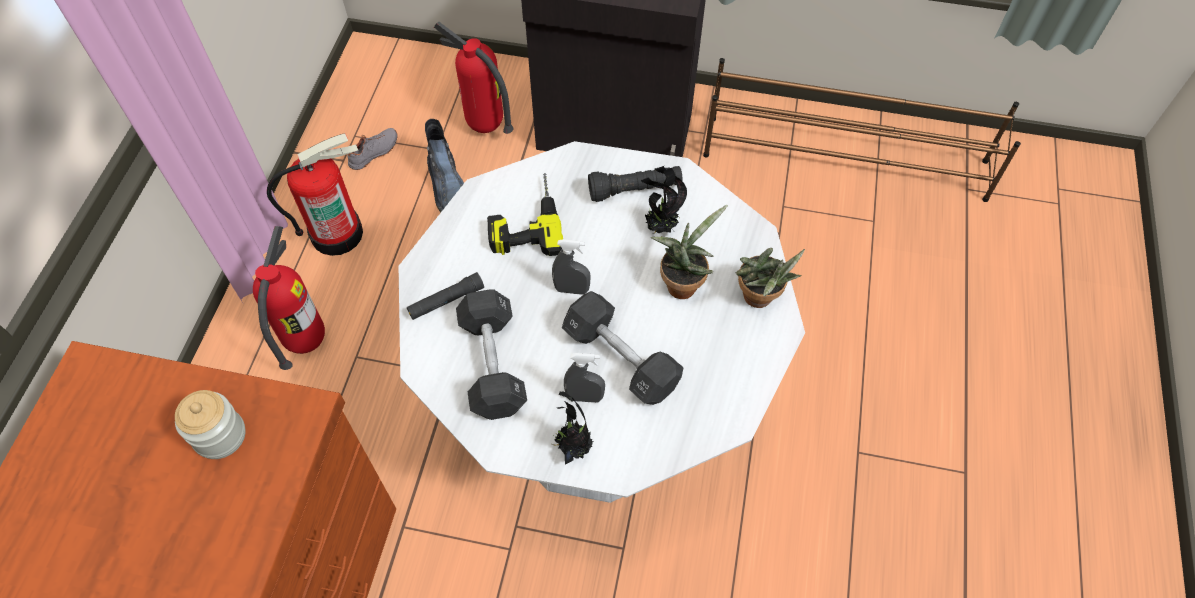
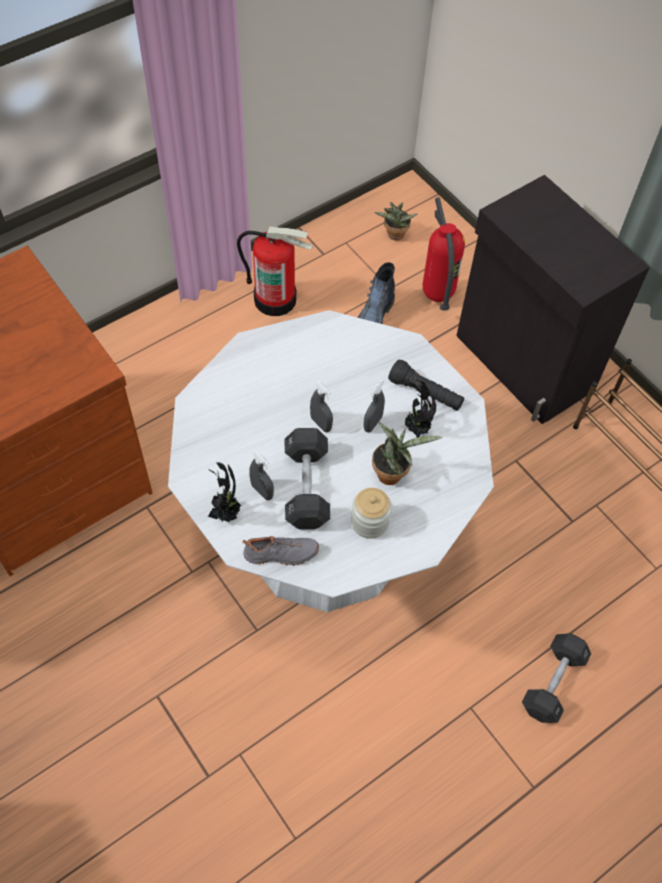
camera: 40 degrees right, 0 degrees up
jar [175,390,246,459] -> jar moved to [351,488,392,539]
fire extinguisher [253,226,325,370] -> none
grey shoe [346,128,398,170] -> grey shoe moved to [242,536,319,566]
black flashlight [407,272,484,320] -> none
black dumbbell [456,289,527,420] -> black dumbbell moved to [522,633,591,723]
power drill [487,173,563,256] -> none
potted plant [735,248,805,308] -> potted plant moved to [374,202,418,241]
none -> grey spray bottle [363,380,385,432]

